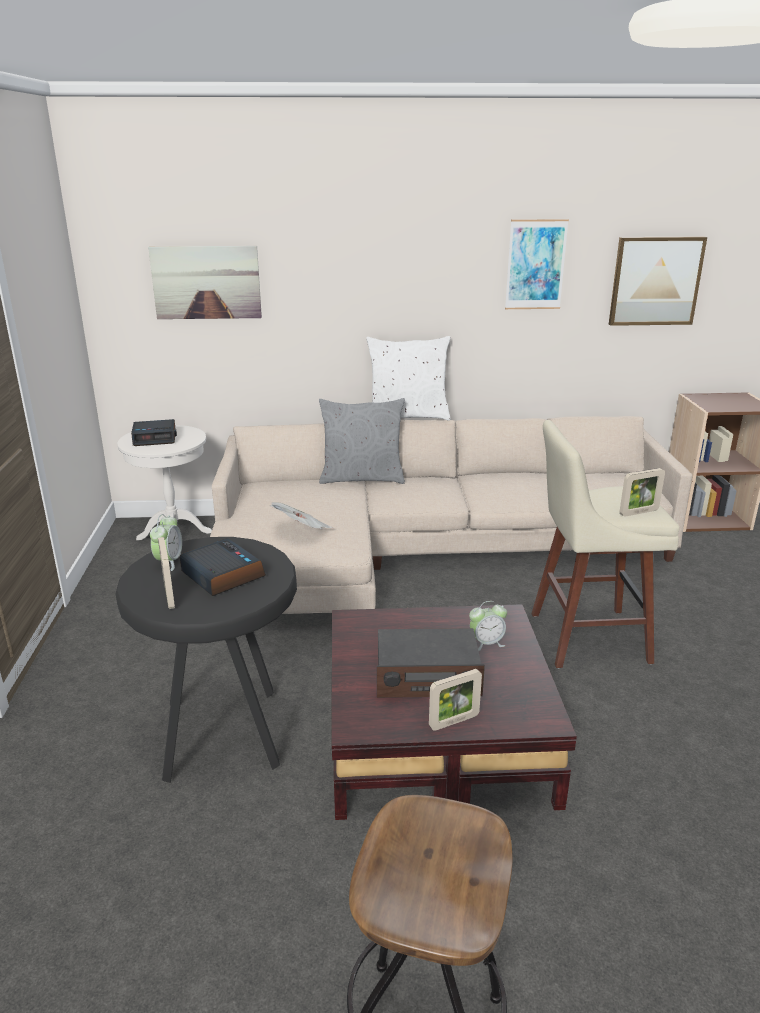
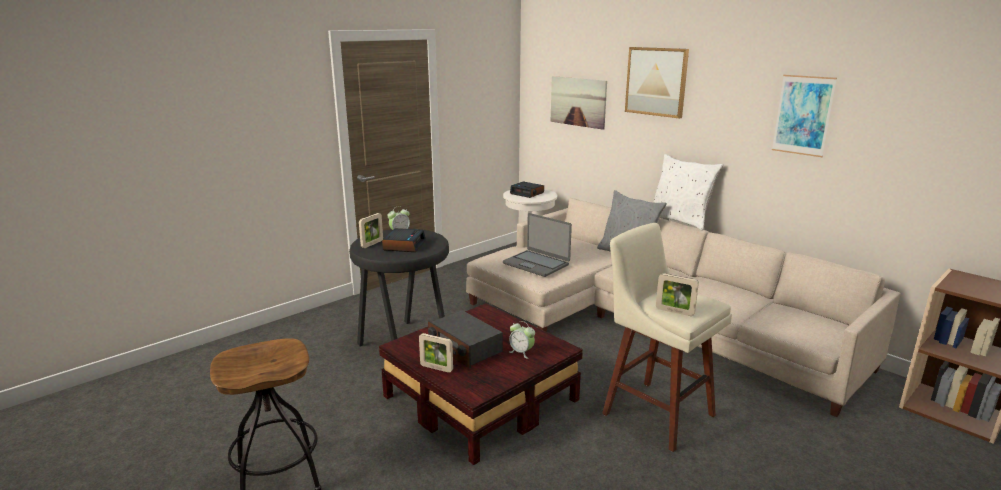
camera: 50 degrees right, 5 degrees down
newspaper [269,502,334,530] -> laptop [503,213,572,277]
picture [609,237,707,326] -> picture moved to [625,47,689,119]

